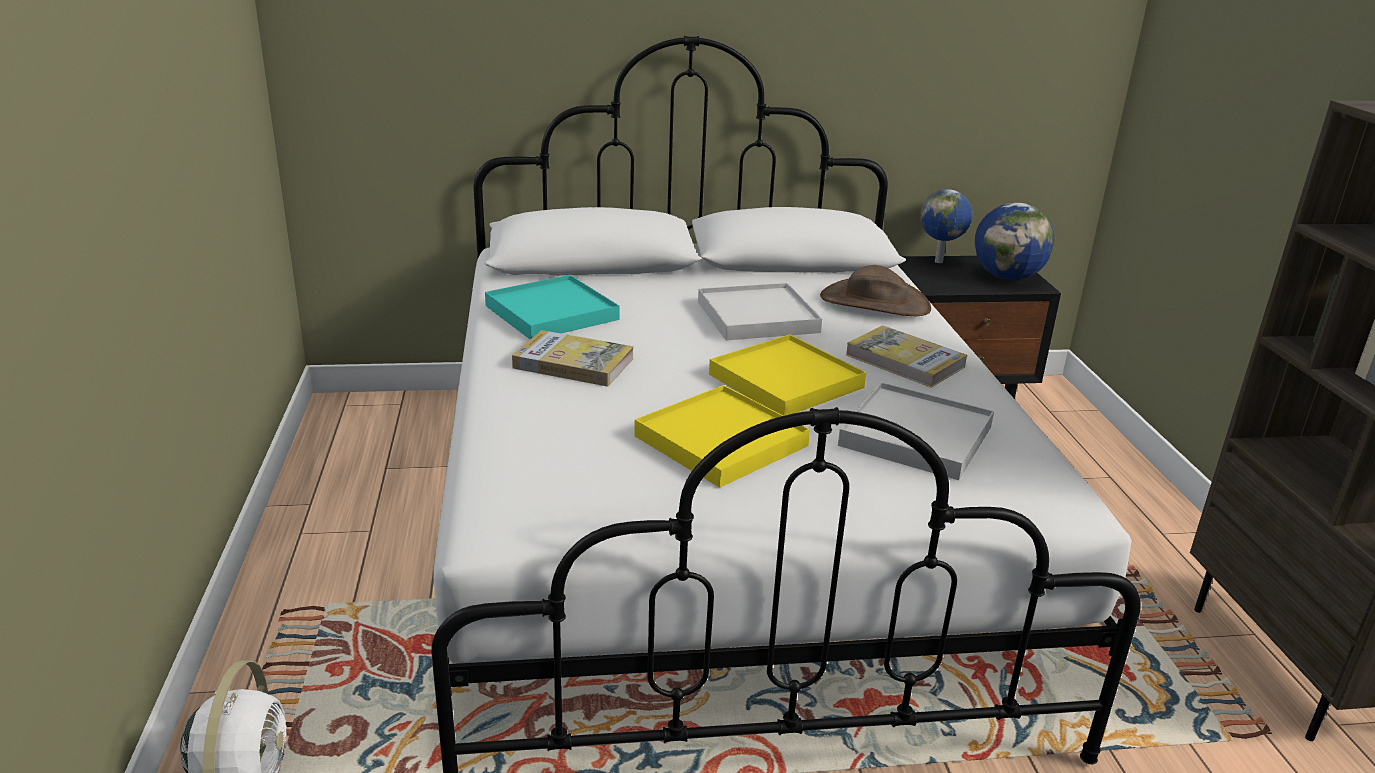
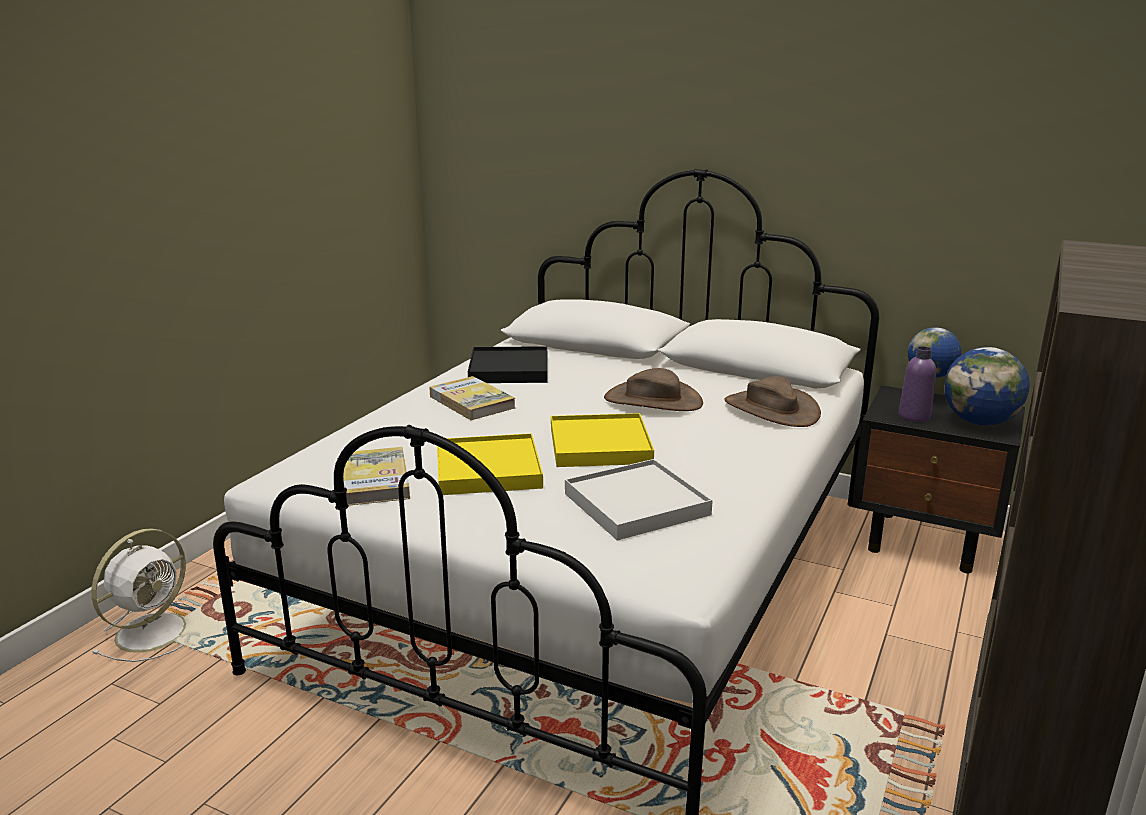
camera: 35 degrees right, 5 degrees down
turquoise tray [485,275,620,339] -> black tray [468,346,548,383]
white tray [698,283,822,340] -> brown hat [604,368,703,411]
book [846,326,967,388] -> book moved to [343,447,410,506]
none -> purple bottle [898,346,936,422]

